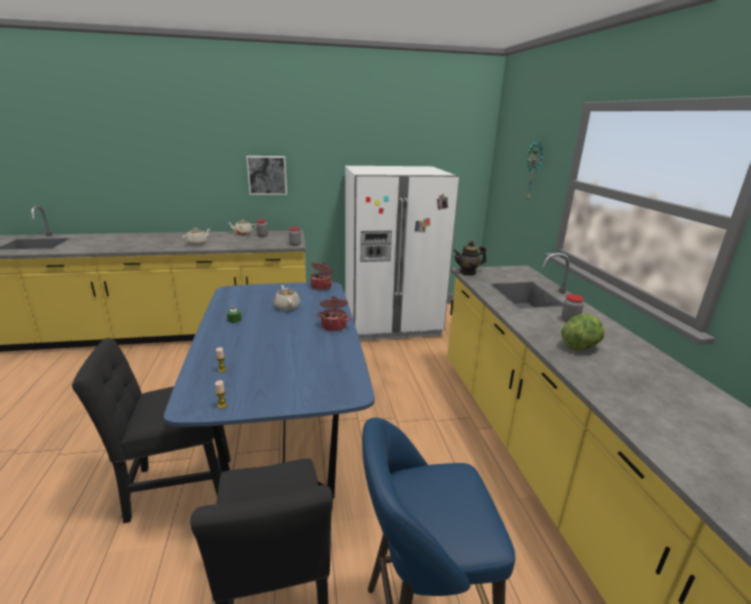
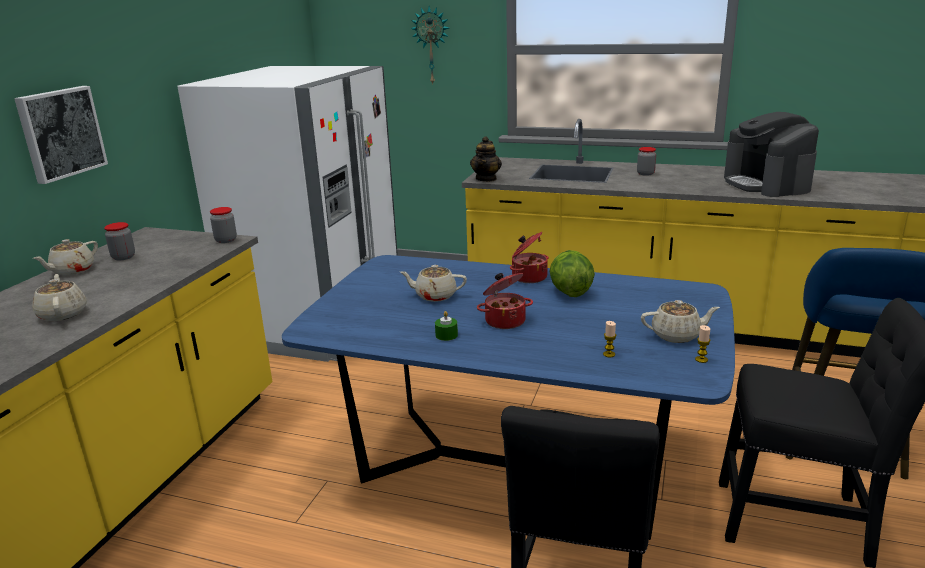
camera: 60 degrees left, 0 degrees up
cooking pot [311,262,333,290] -> cooking pot moved to [477,273,533,329]
lettuce [561,314,604,350] -> lettuce moved to [550,250,595,297]
none -> beige teapot [641,300,720,343]
none -> coffee machine [724,112,819,197]

